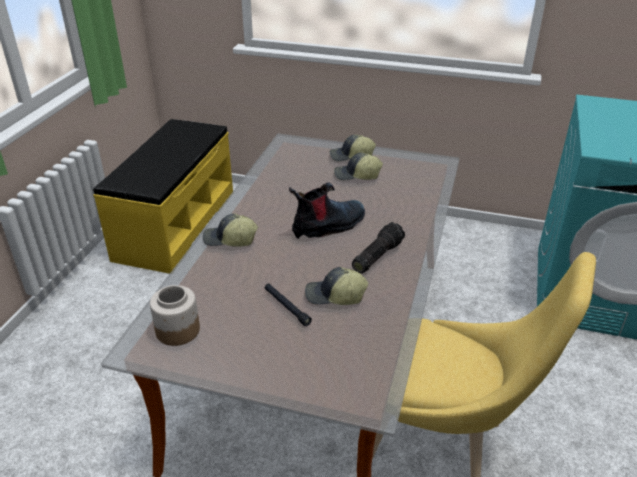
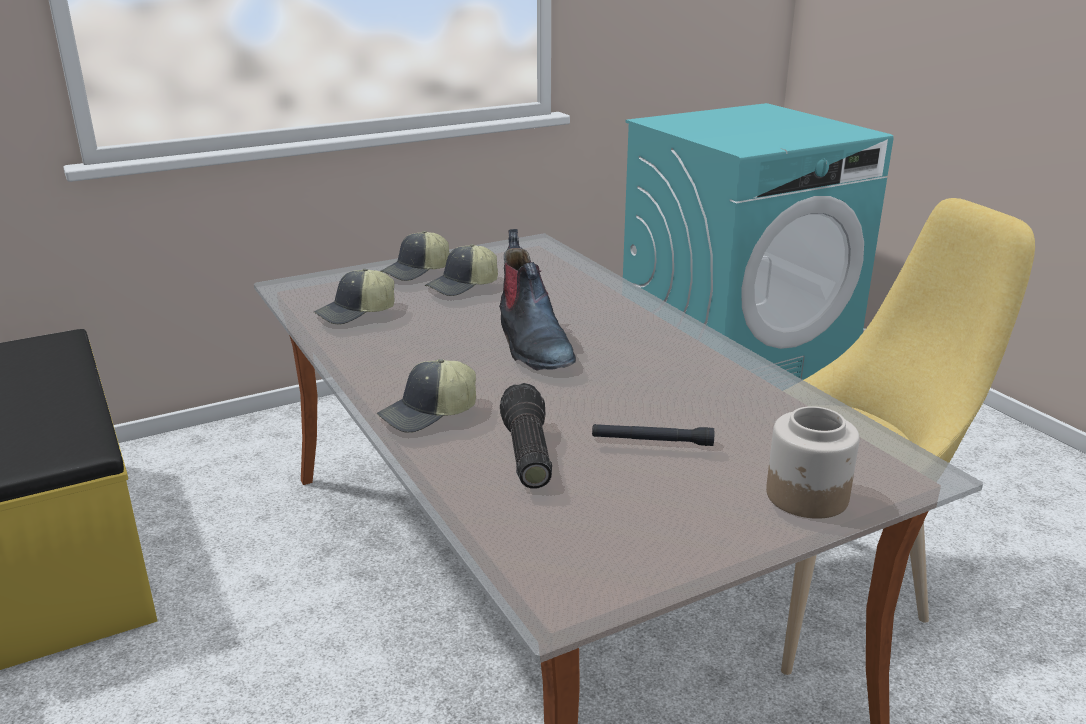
camera: 45 degrees left, 10 degrees down
jar [150,285,200,346] -> jar moved to [766,406,860,519]
boot [289,182,365,239] -> boot turned 150 degrees clockwise [499,229,576,371]
cap [305,267,369,305] -> cap moved to [314,268,395,325]
flashlight [352,222,405,273] -> flashlight moved to [500,383,552,489]

